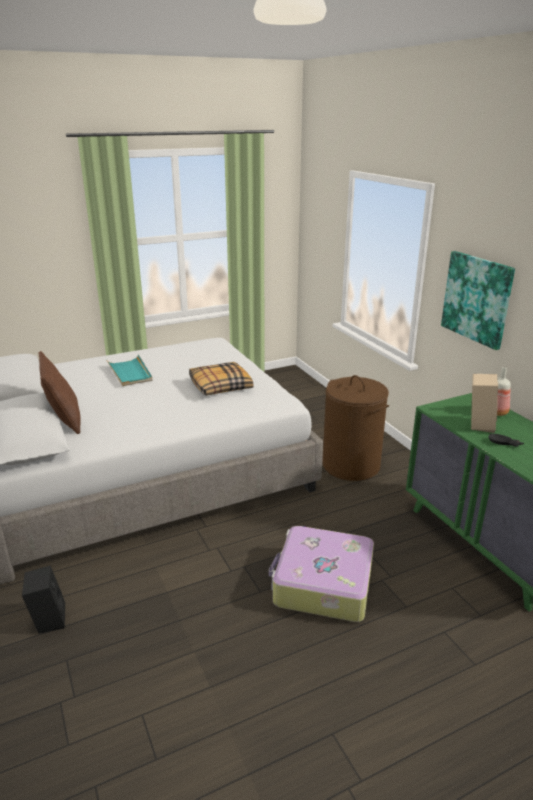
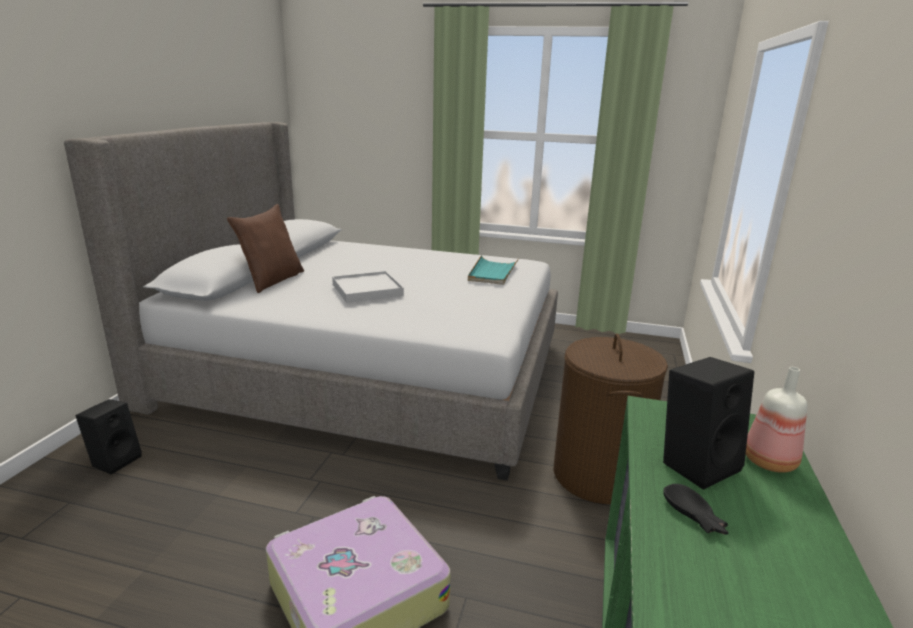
camera: 40 degrees right, 5 degrees down
turquoise tray [107,354,152,386] -> turquoise tray moved to [468,255,518,285]
pillow [189,362,253,396] -> none
picture [441,251,515,350] -> none
beige speaker [471,374,498,433] -> black speaker [663,357,754,490]
none -> white tray [332,271,404,303]

